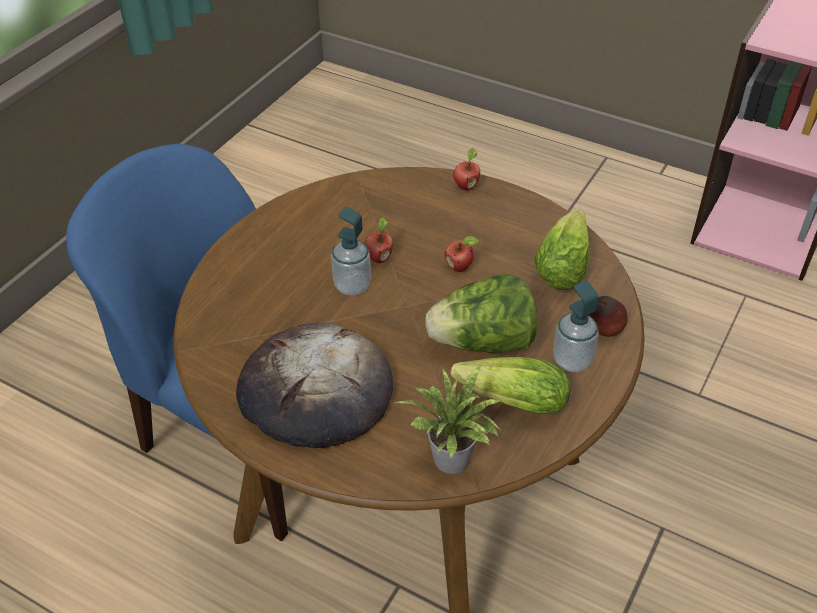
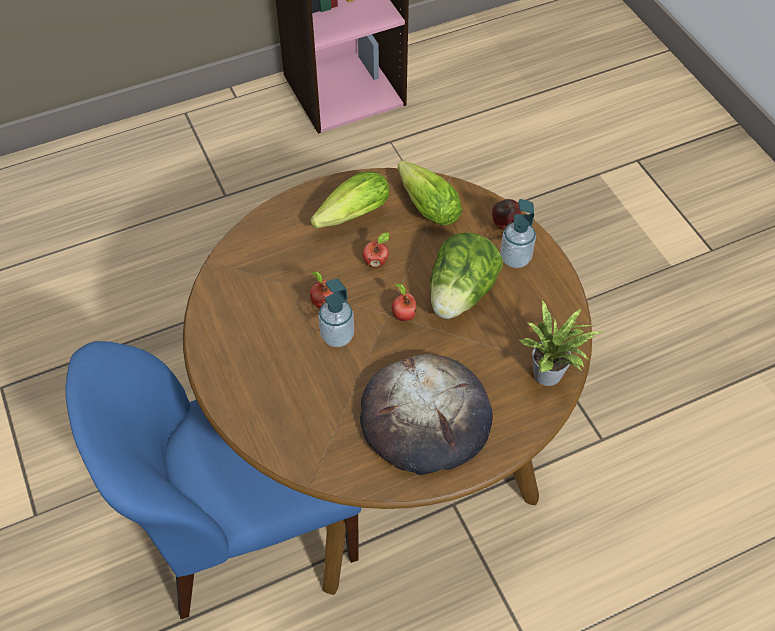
camera: 55 degrees left, 10 degrees up
lettuce [450,357,570,414] -> lettuce moved to [310,171,389,228]
apple [453,148,480,191] -> apple moved to [392,283,416,321]

